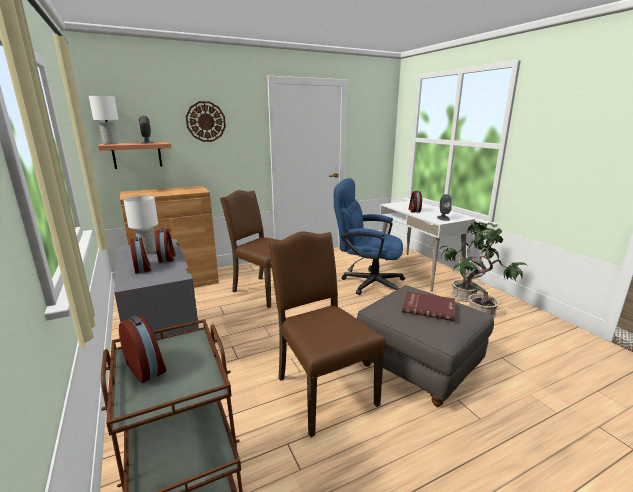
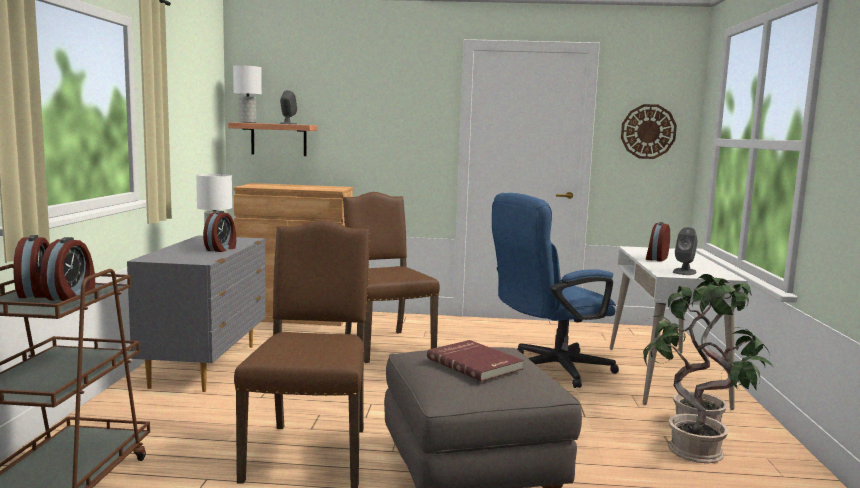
camera: 30 degrees right, 10 degrees down
alarm clock [130,237,151,273] -> alarm clock moved to [40,237,95,301]
wall clock [186,101,226,142] -> wall clock moved to [621,104,677,159]
blue office chair [334,178,405,295] -> blue office chair turned 75 degrees counterclockwise [492,193,619,388]

